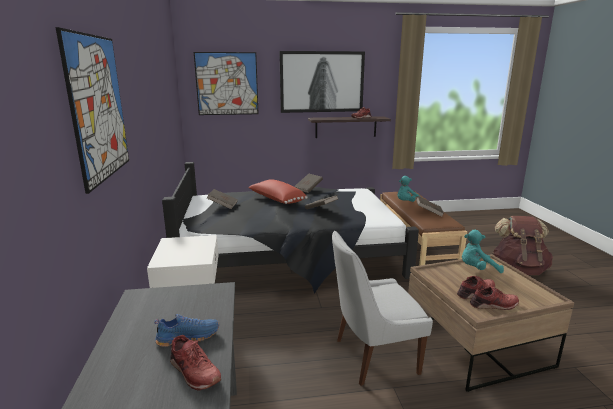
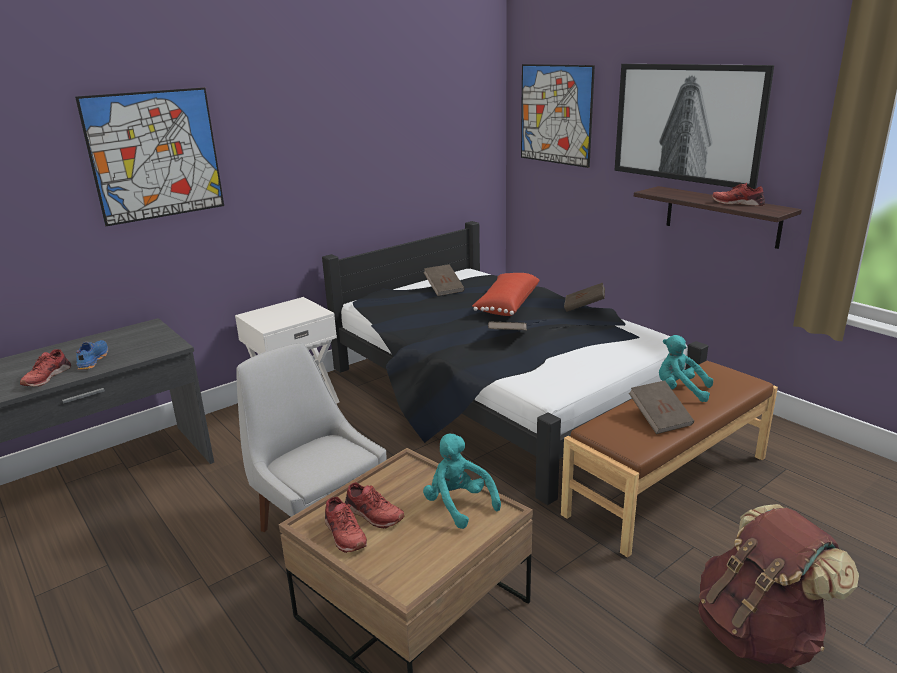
camera: 60 degrees right, 5 degrees up
blue shoe [155,314,219,347] -> blue shoe turned 135 degrees counterclockwise [76,340,108,370]

